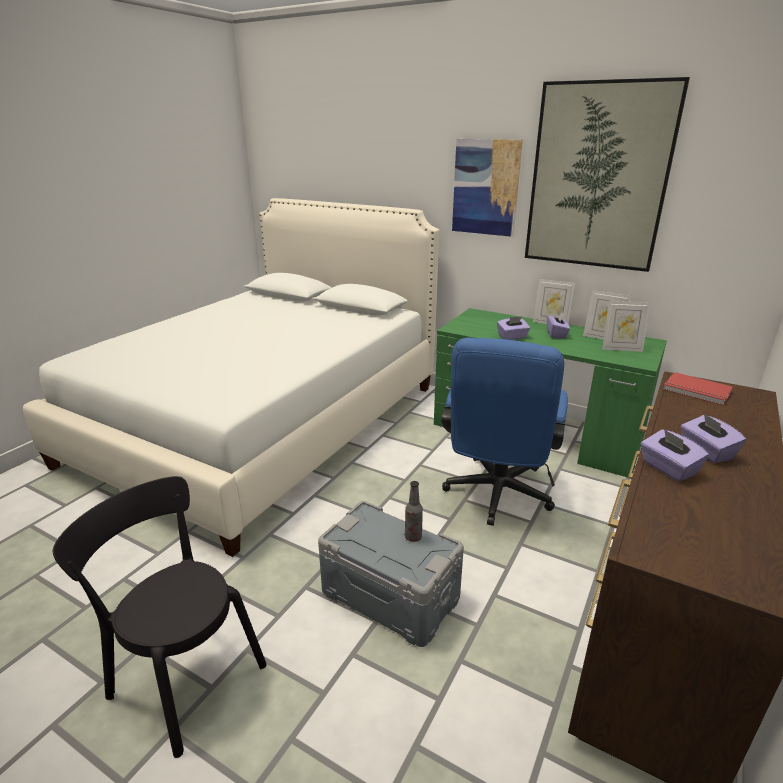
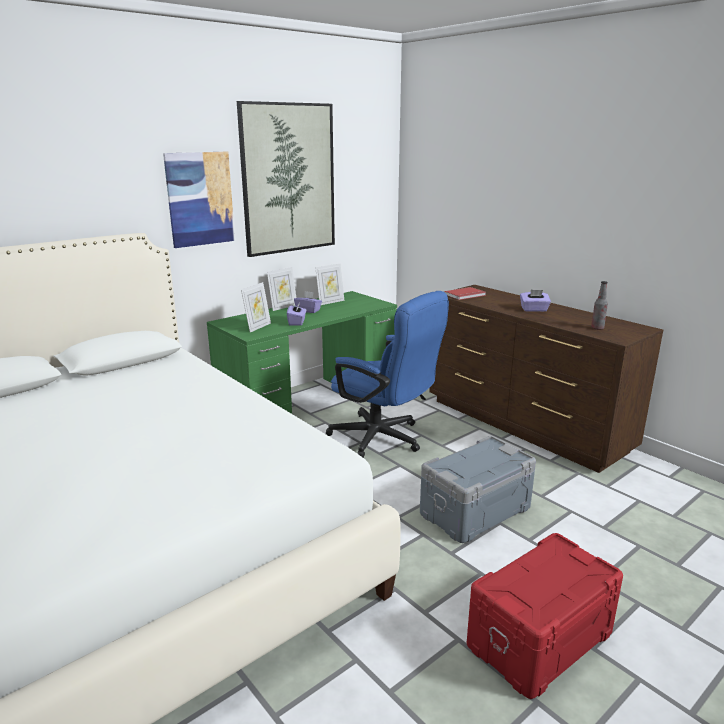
camera: 70 degrees left, 5 degrees down
black chair [53,476,267,758] -> red storage box [467,533,623,699]
bottle [405,481,423,542] -> bottle moved to [591,281,608,330]
picture frame [602,301,651,352] -> picture frame moved to [241,282,271,332]
purple tissue box [641,429,709,481] -> none

